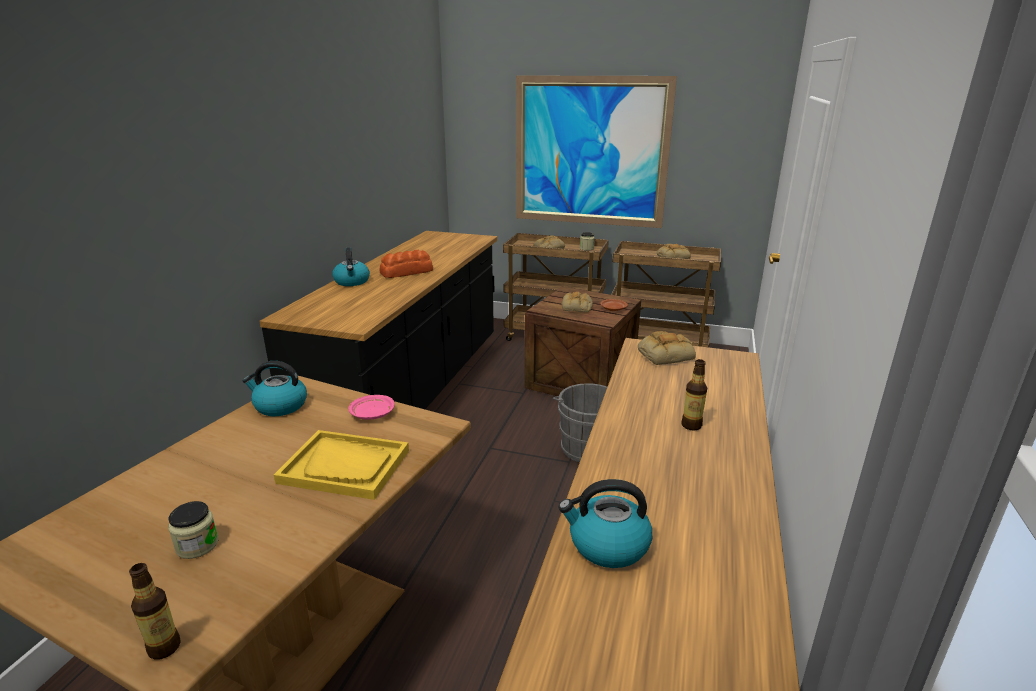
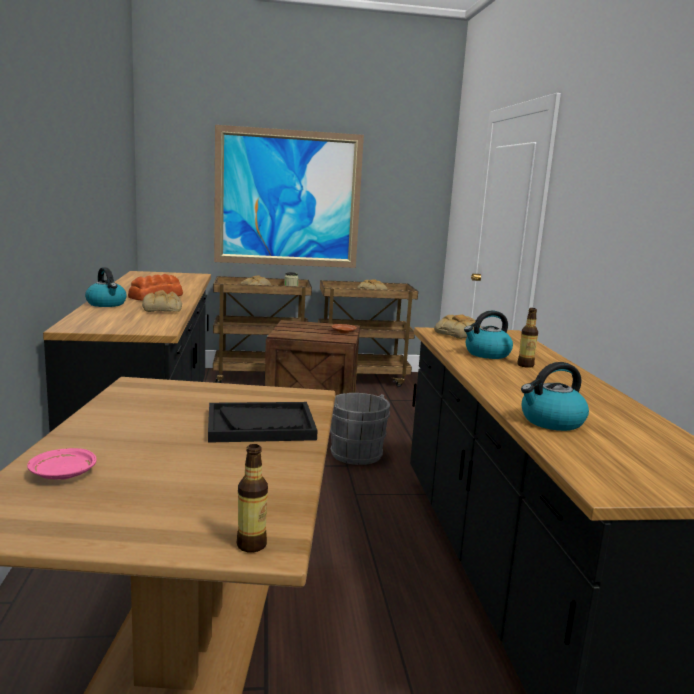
camera: 25 degrees left, 10 degrees down
jar [168,501,219,559] -> none
kettle [243,361,307,416] -> kettle moved to [464,310,513,359]
yellow tray [274,430,409,500] -> black tray [208,402,318,443]
pink plate [348,395,395,420] -> pink plate moved to [27,448,96,479]
bread [562,292,593,312] -> bread moved to [142,290,182,312]

